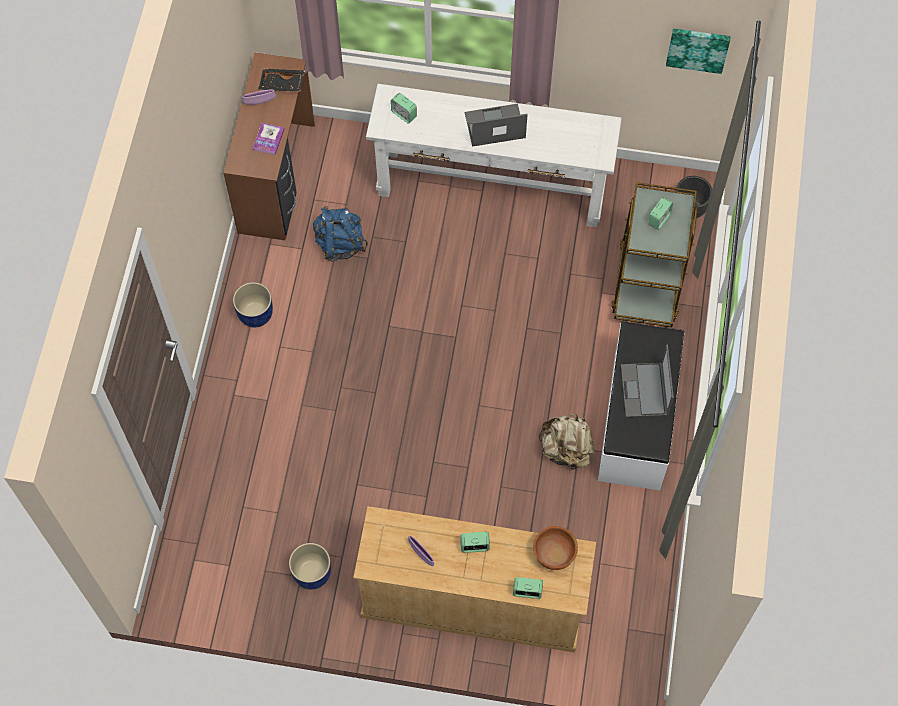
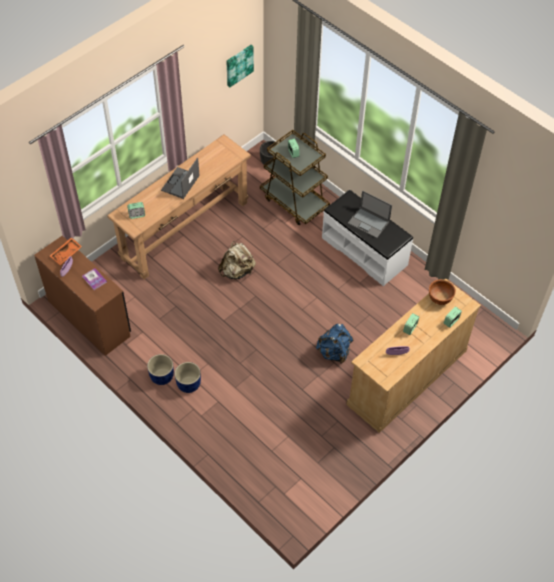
camera: 55 degrees left, 10 degrees down
black tray [258,69,305,92] -> orange tray [50,237,82,265]
blue planter [289,543,331,590] -> blue planter moved to [175,362,201,393]
blue backpack [313,206,368,262] -> blue backpack moved to [316,324,353,364]
white console table [366,84,622,227] -> brown console table [107,134,251,279]
beige backpack [538,414,594,470] -> beige backpack moved to [218,241,256,279]

